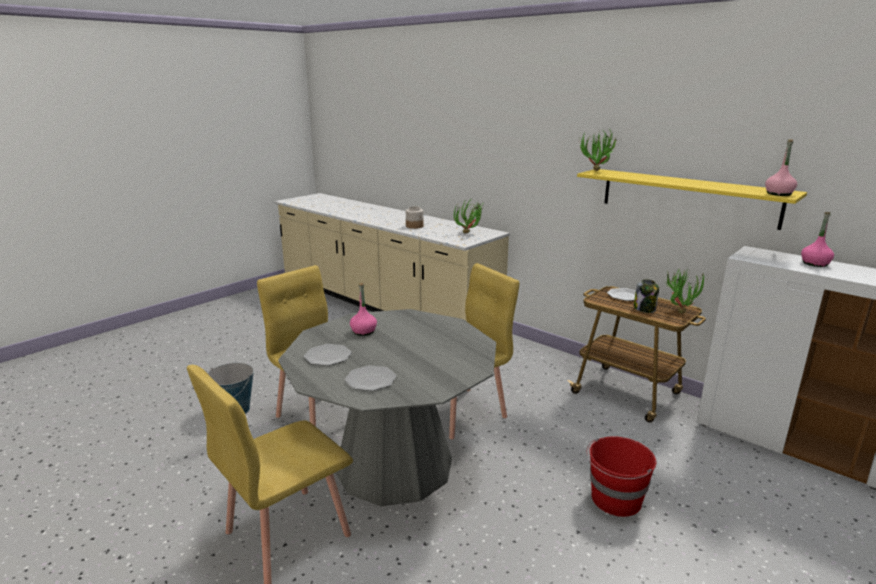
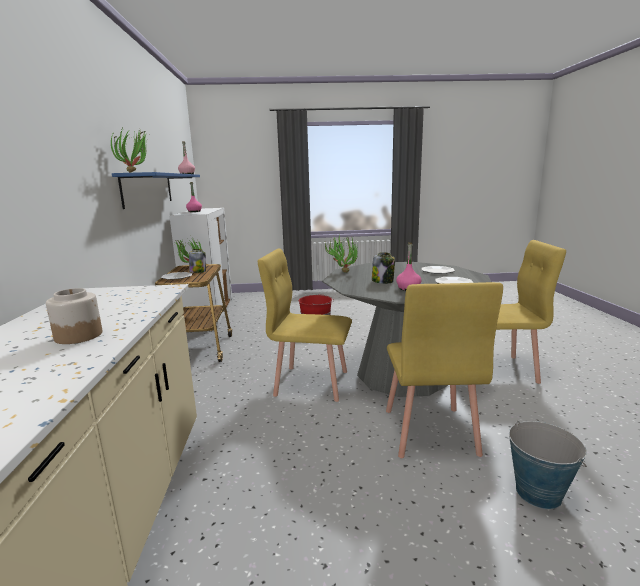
camera: 135 degrees left, 5 degrees down
potted plant [454,199,482,234] -> potted plant moved to [325,234,358,273]
yellow shelf [577,169,807,230] -> blue shelf [112,172,200,209]
none -> jar [372,252,395,284]

